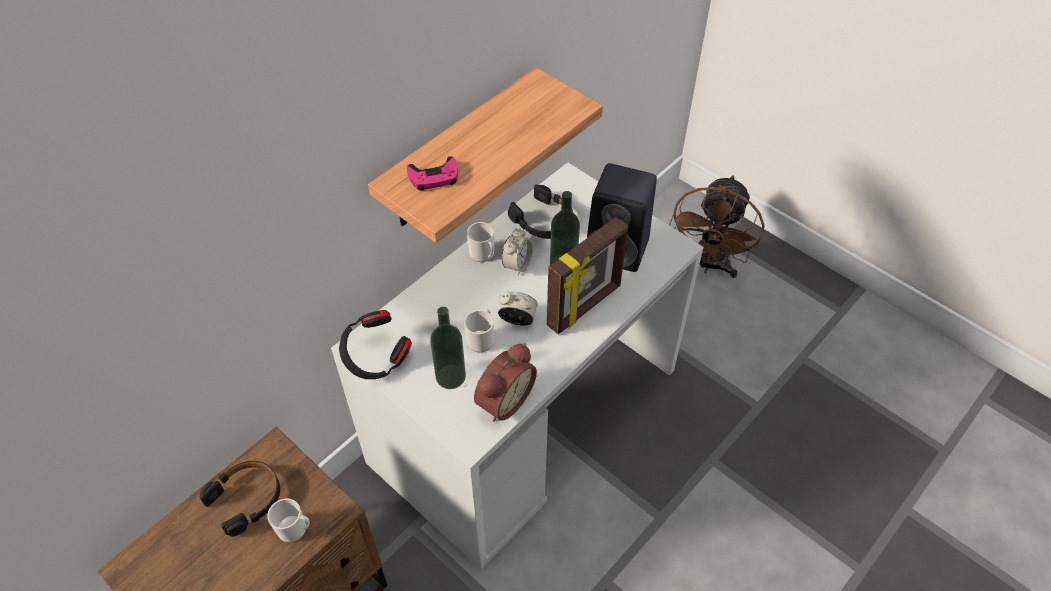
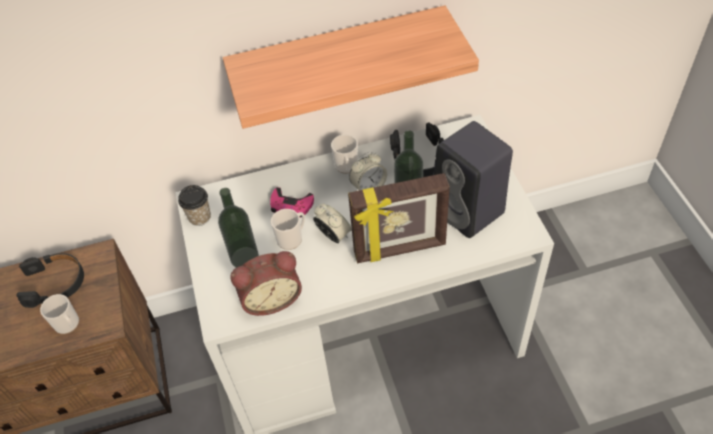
camera: 35 degrees right, 0 degrees up
black headphones [339,310,412,379] -> cup [178,185,211,226]
pink game controller [407,156,458,191] -> pink game controller moved to [270,187,314,217]
brown fan [669,175,765,278] -> none

